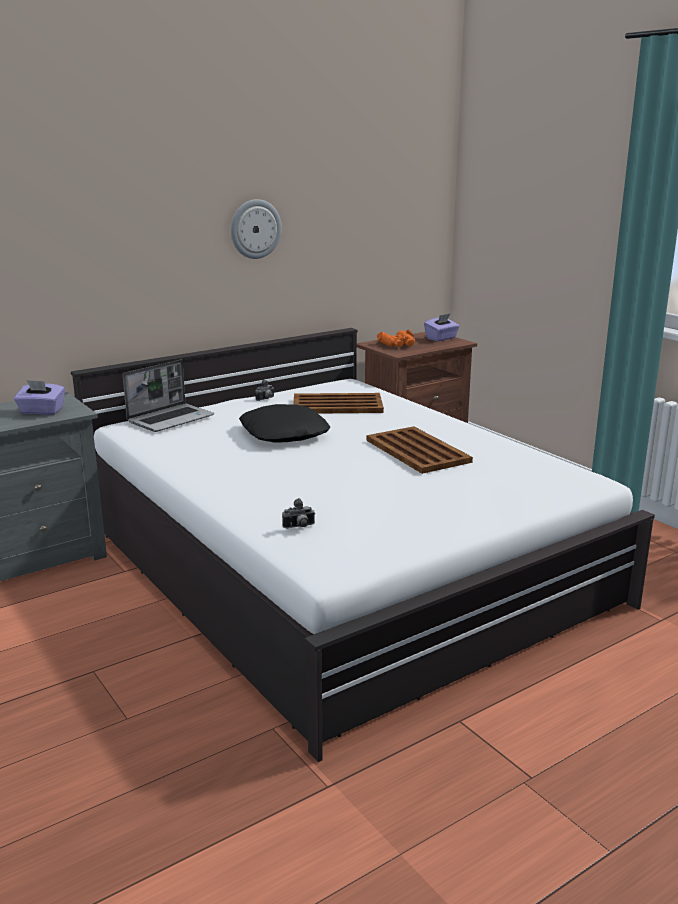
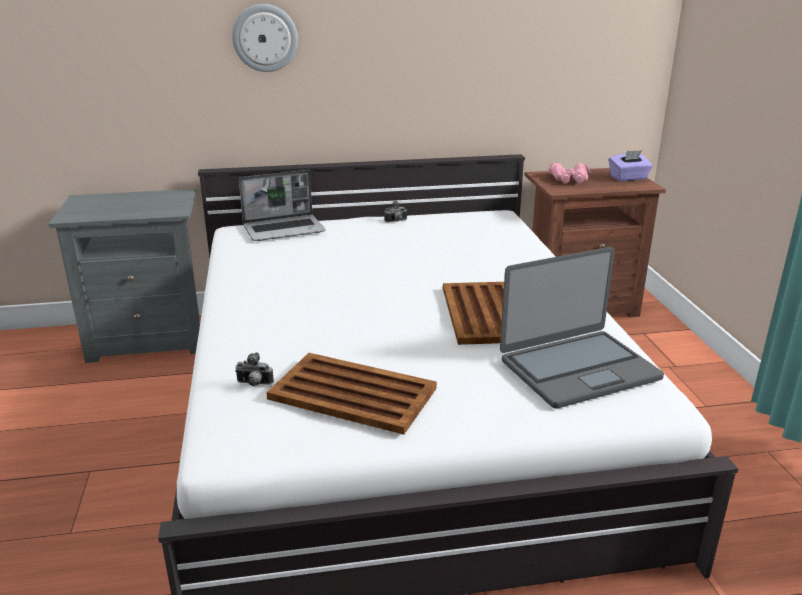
camera: 25 degrees right, 5 degrees up
purple tissue box [14,380,65,415] -> none
wall clock [231,199,282,259] -> wall clock moved to [232,4,298,72]
black pillow [239,404,330,443] -> none
brown tray [293,393,384,414] -> brown tray moved to [266,353,437,435]
orange binoculars [377,330,415,347] -> pink binoculars [548,163,591,183]
none -> laptop [500,247,664,409]

